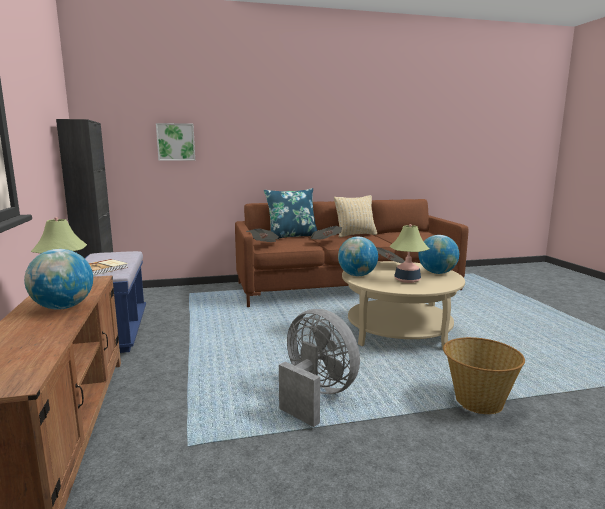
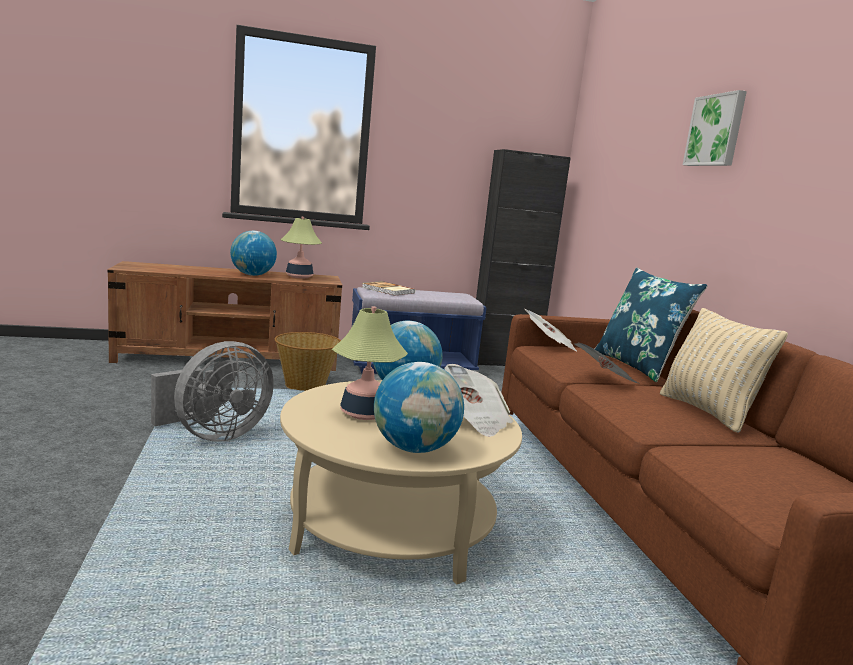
camera: 90 degrees right, 0 degrees up
picture [156,123,195,161] -> picture moved to [683,90,747,166]
basket [443,337,525,414] -> basket moved to [275,332,341,391]

